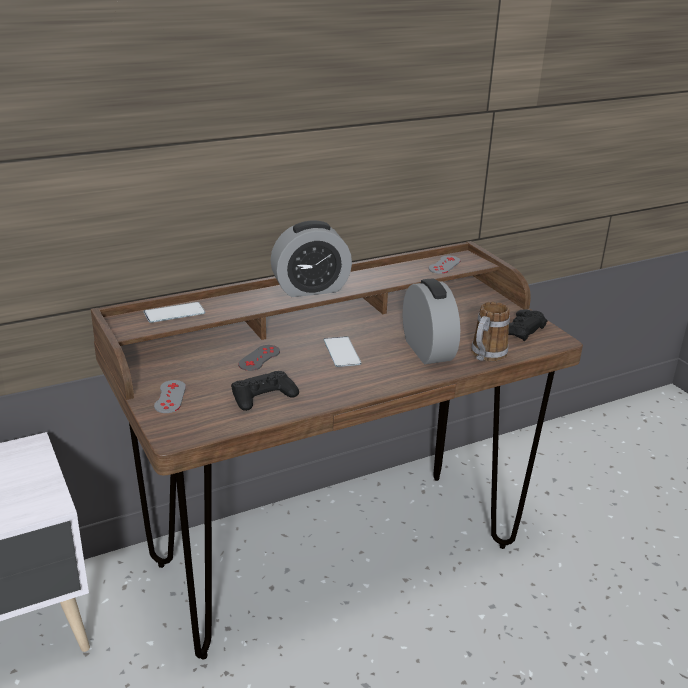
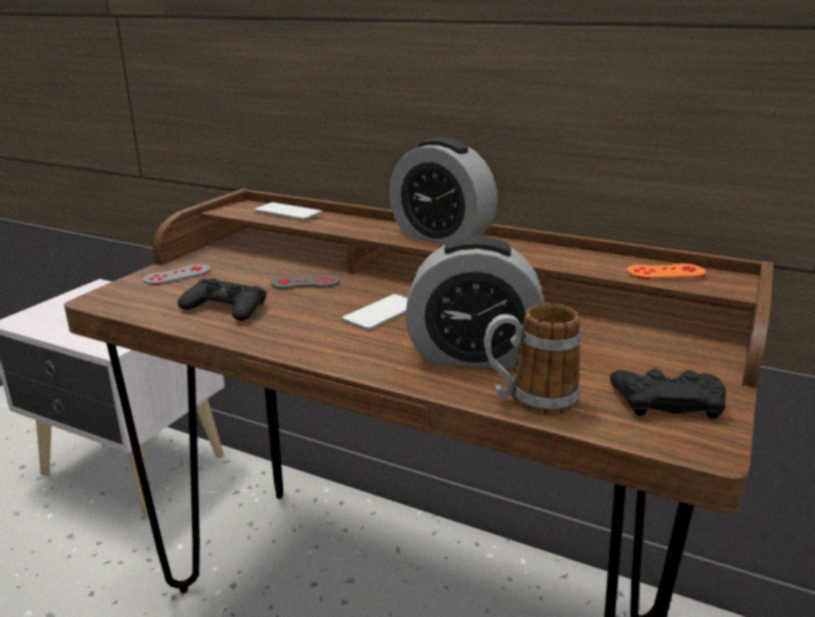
camera: 55 degrees right, 5 degrees down
alarm clock [403,278,460,364] -> alarm clock turned 60 degrees clockwise [405,236,544,369]
grey game controller [429,256,460,274] -> orange game controller [627,263,706,279]

